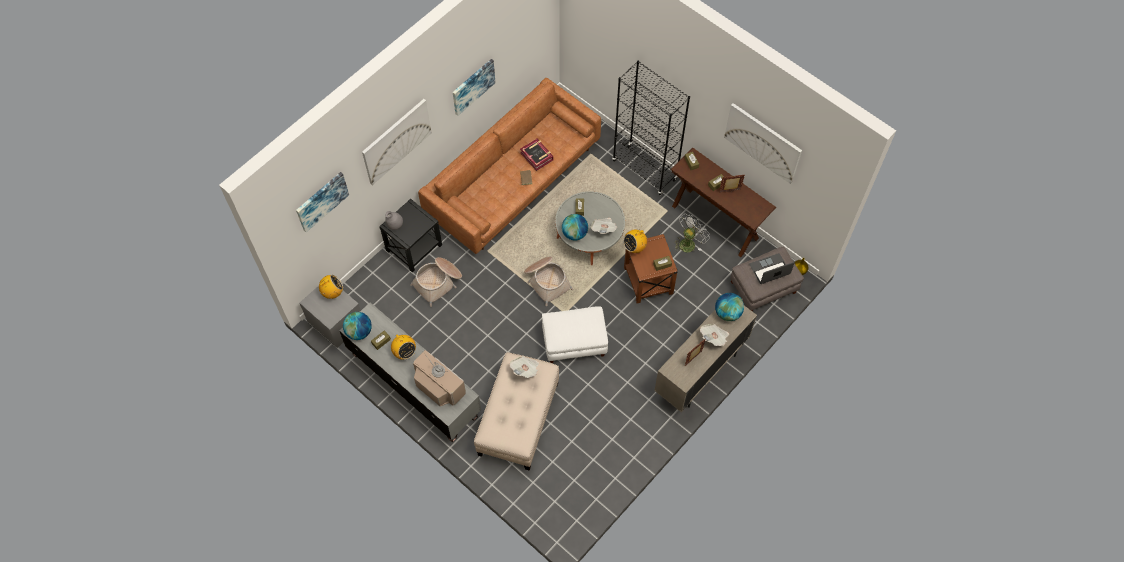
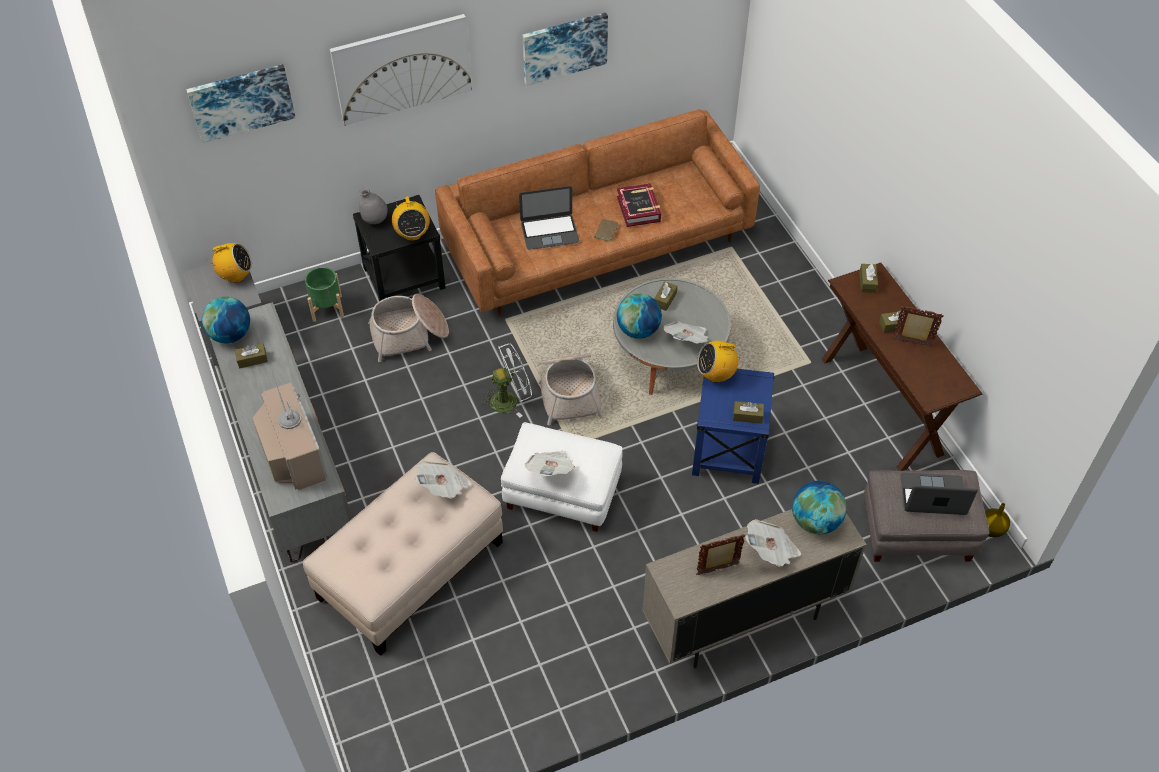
camera: 25 degrees right, 10 degrees down
radio [389,334,416,360] -> radio moved to [392,196,430,241]
black bookcase [612,60,690,195] -> none
brown side table [624,234,678,303] -> blue side table [692,369,775,484]
white fan [674,214,710,252] -> white fan moved to [481,343,532,418]
picture [724,103,802,184] -> none
none -> green planter [305,267,344,322]
none -> laptop [519,186,579,250]
none -> newspaper [525,451,575,476]

